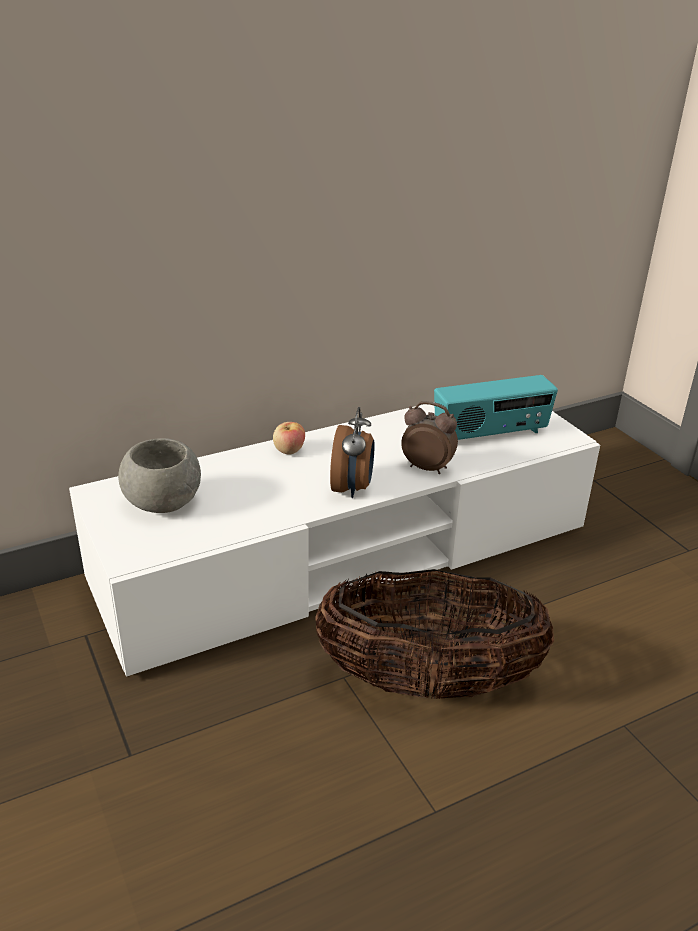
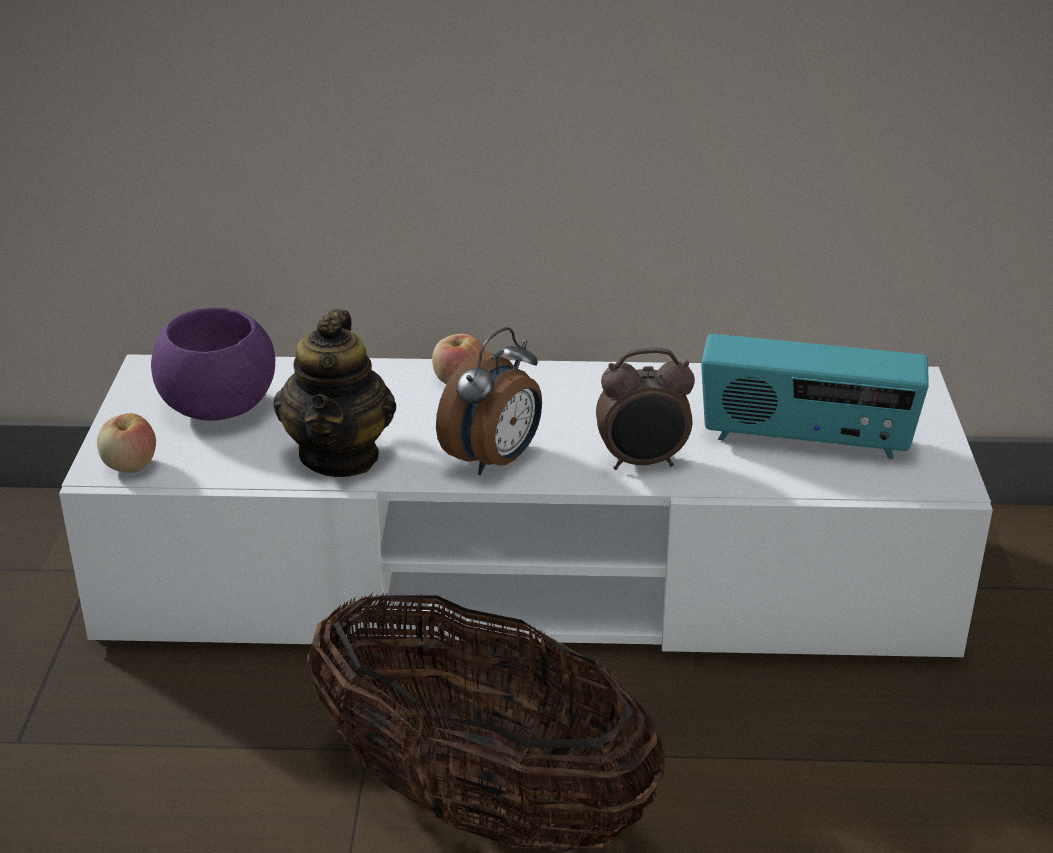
camera: 30 degrees right, 0 degrees up
grey bowl [118,438,201,513] -> purple bowl [151,308,275,421]
alarm clock [401,401,458,474] -> alarm clock turned 120 degrees clockwise [596,348,695,470]
none -> apple [97,413,156,473]
none -> teapot [274,309,396,477]

